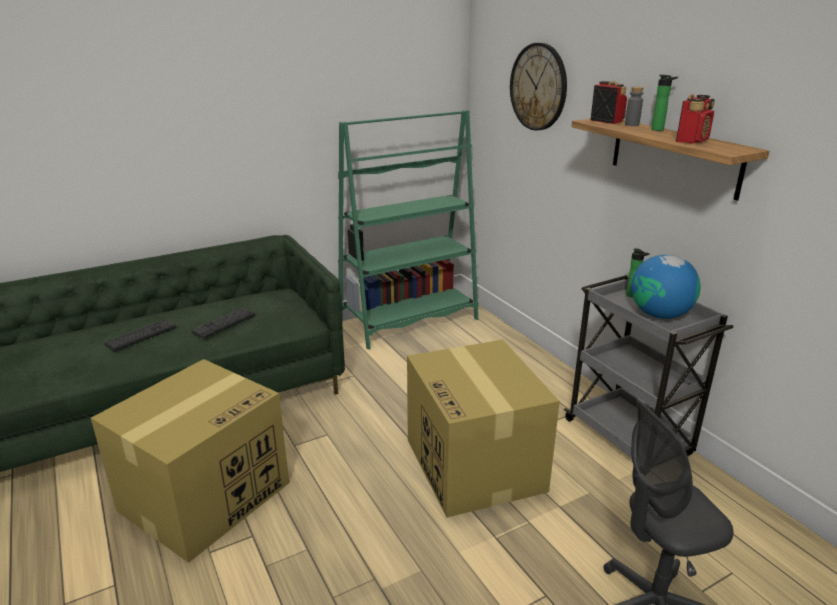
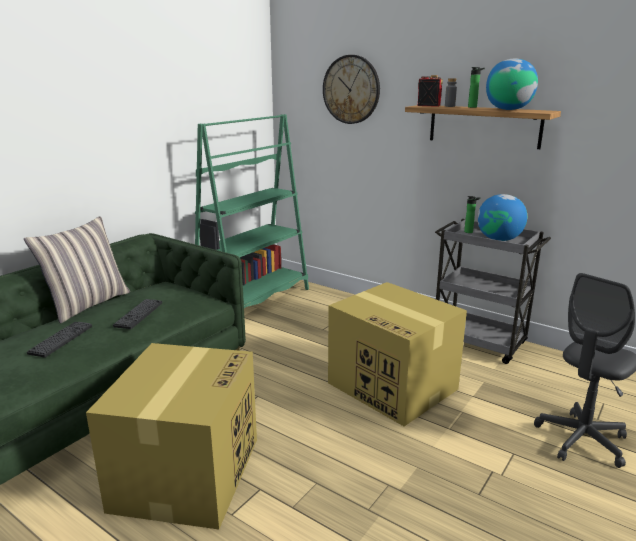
camera: 25 degrees left, 5 degrees down
radio [676,94,714,144] -> globe [486,59,538,110]
none -> pillow [24,216,130,323]

